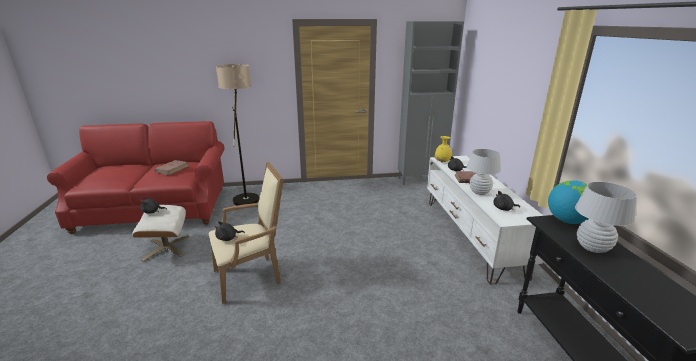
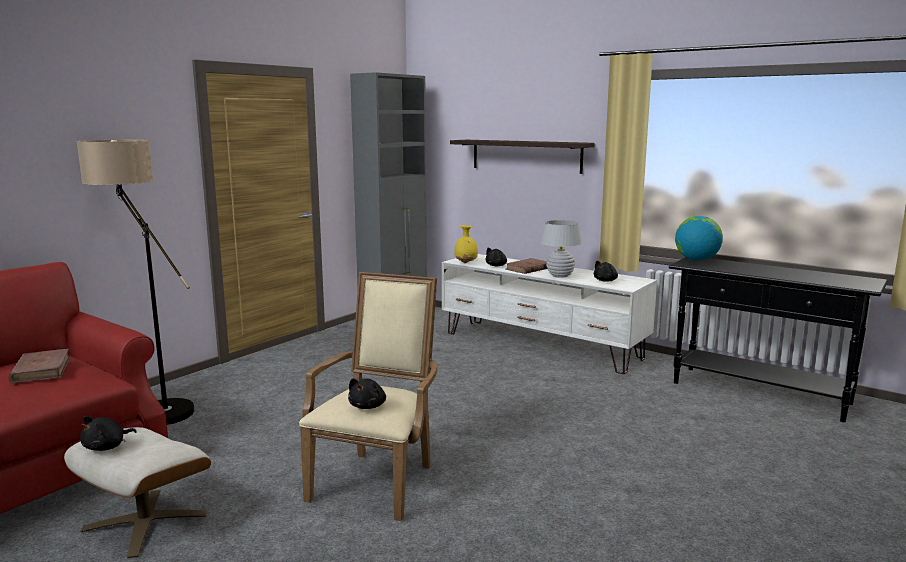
camera: 45 degrees left, 10 degrees down
white table lamp [575,182,637,253] -> none
none -> shelf [450,140,594,174]

